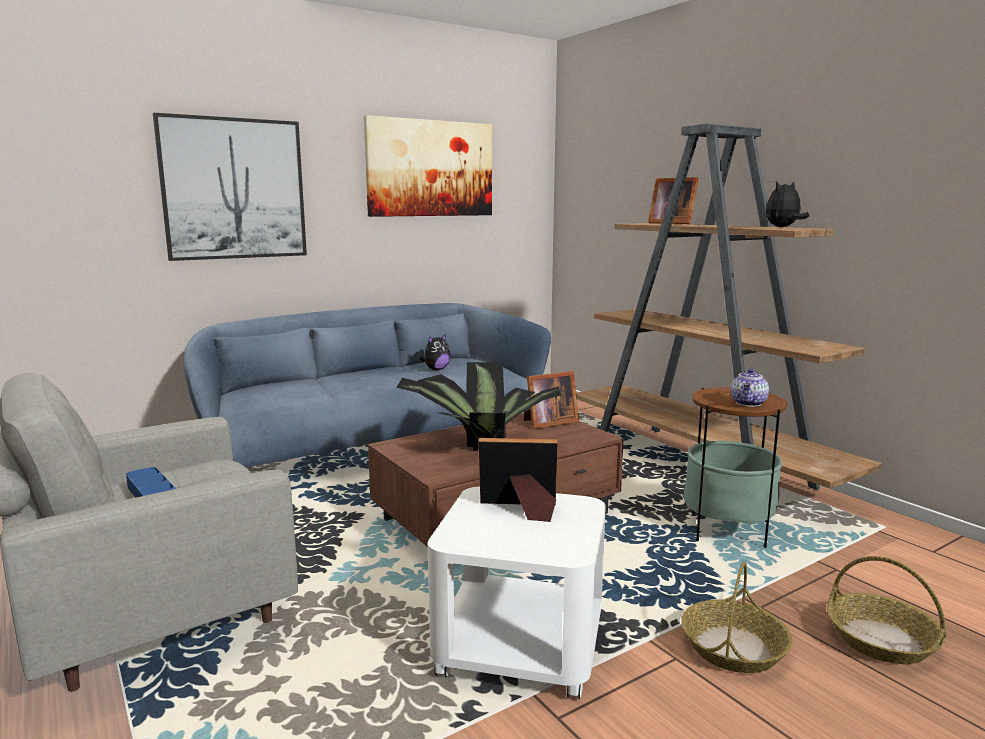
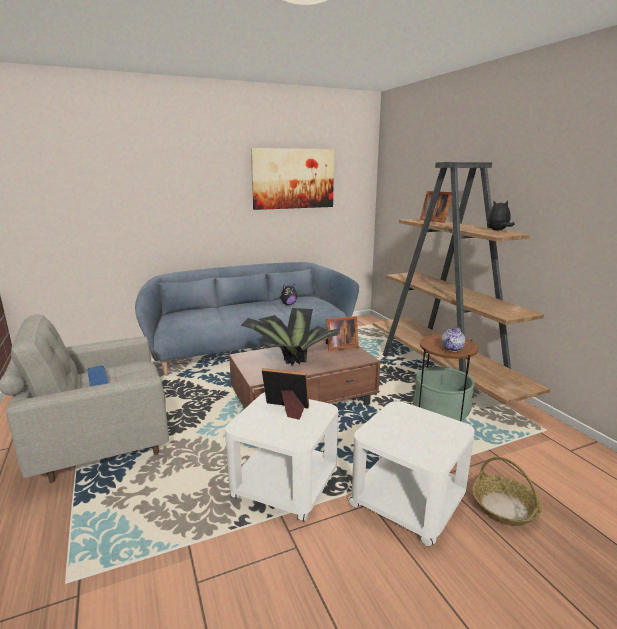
camera: 10 degrees right, 5 degrees up
picture [153,113,307,261] -> none
basket [681,561,793,673] -> white side table [348,401,475,547]

